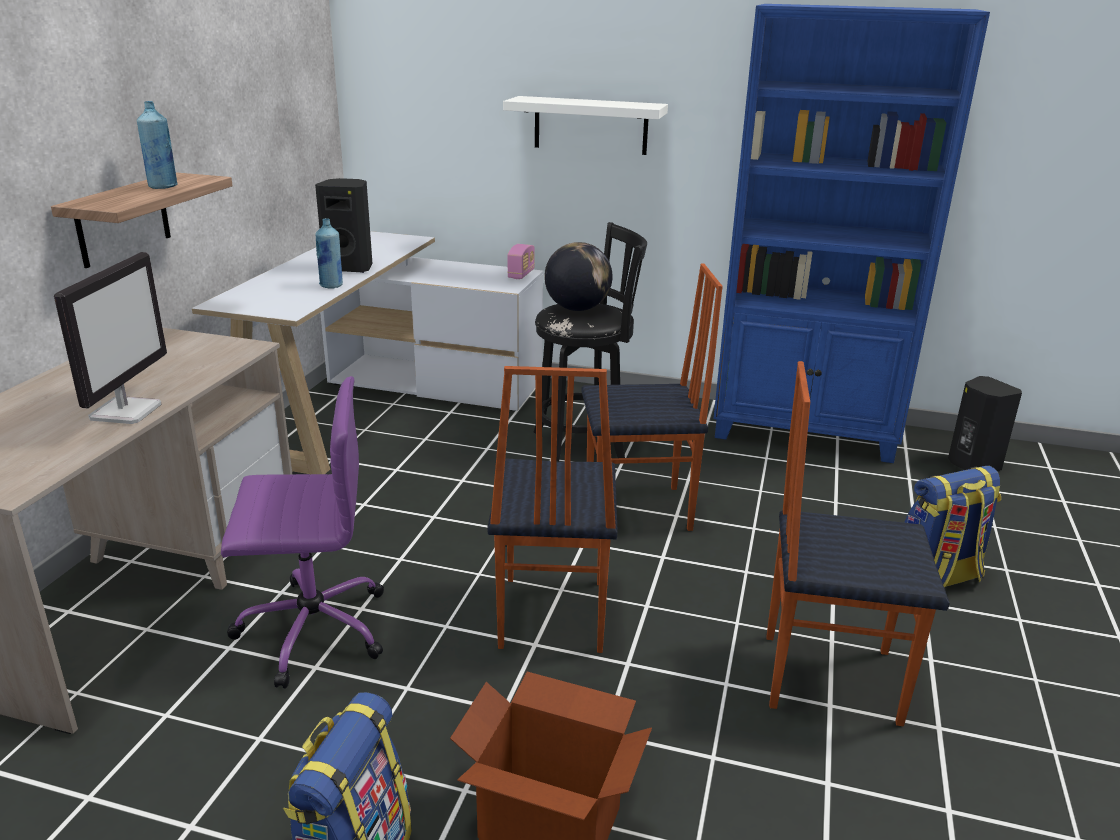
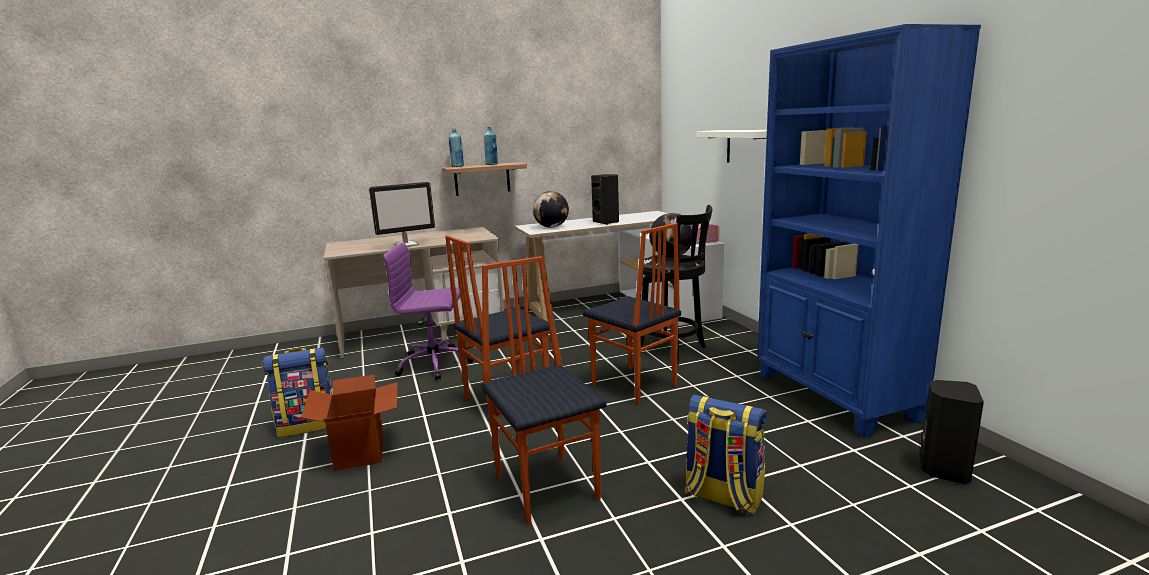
camera: 55 degrees right, 10 degrees down
purple office chair [221,376,384,689] -> purple office chair turned 135 degrees clockwise [383,243,473,380]
blue bottle [315,218,343,288] -> blue bottle moved to [449,129,464,167]
none -> globe [533,191,569,228]

